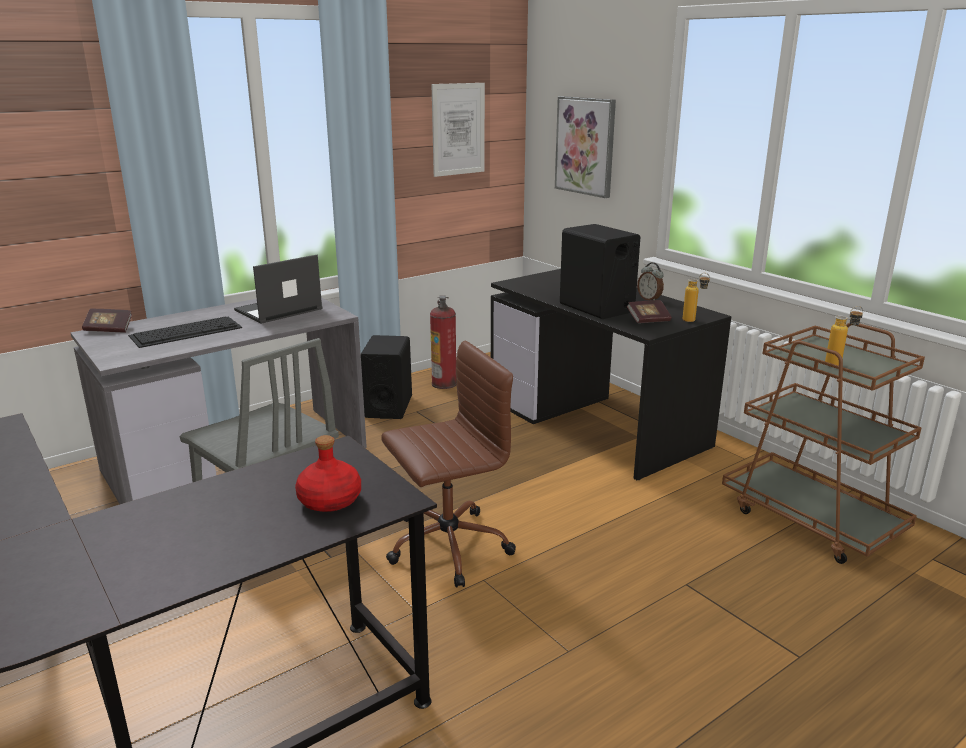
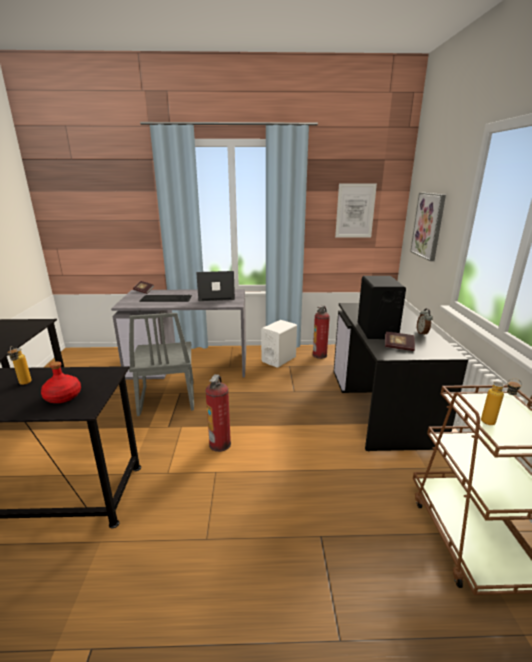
camera: 35 degrees right, 0 degrees up
black speaker [361,335,412,419] -> white speaker [261,320,297,368]
brown office chair [381,341,516,588] -> fire extinguisher [205,374,231,452]
bottle [683,273,710,322] -> bottle moved to [7,346,32,385]

